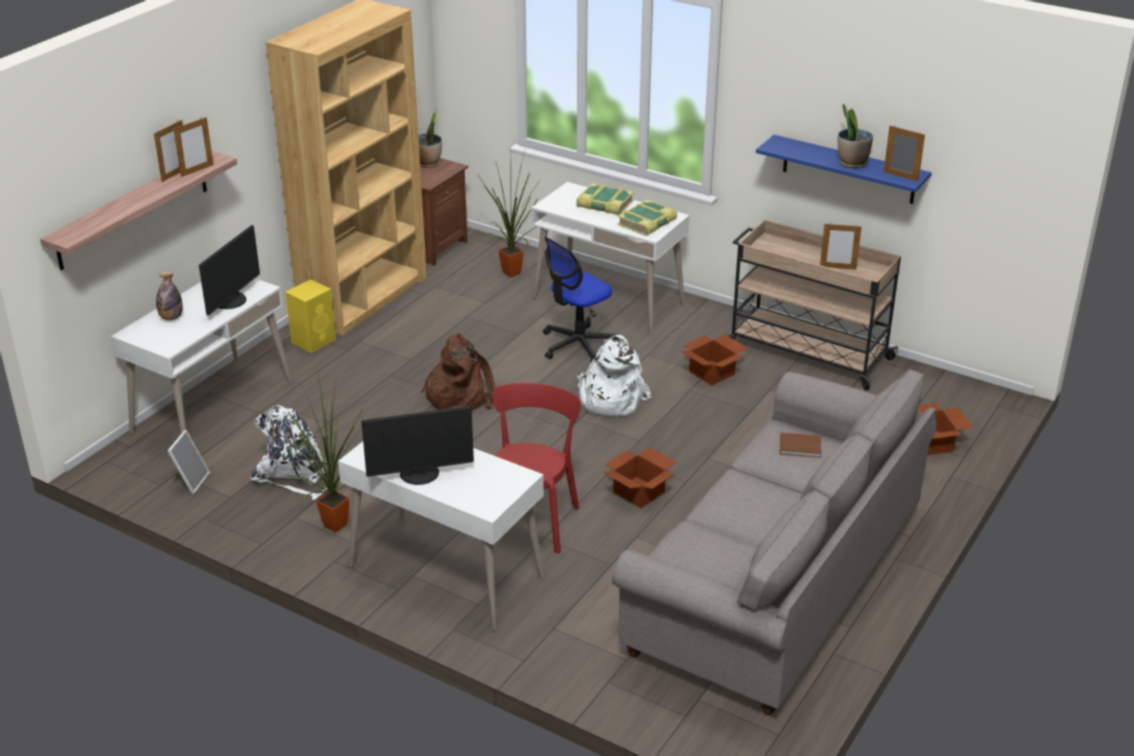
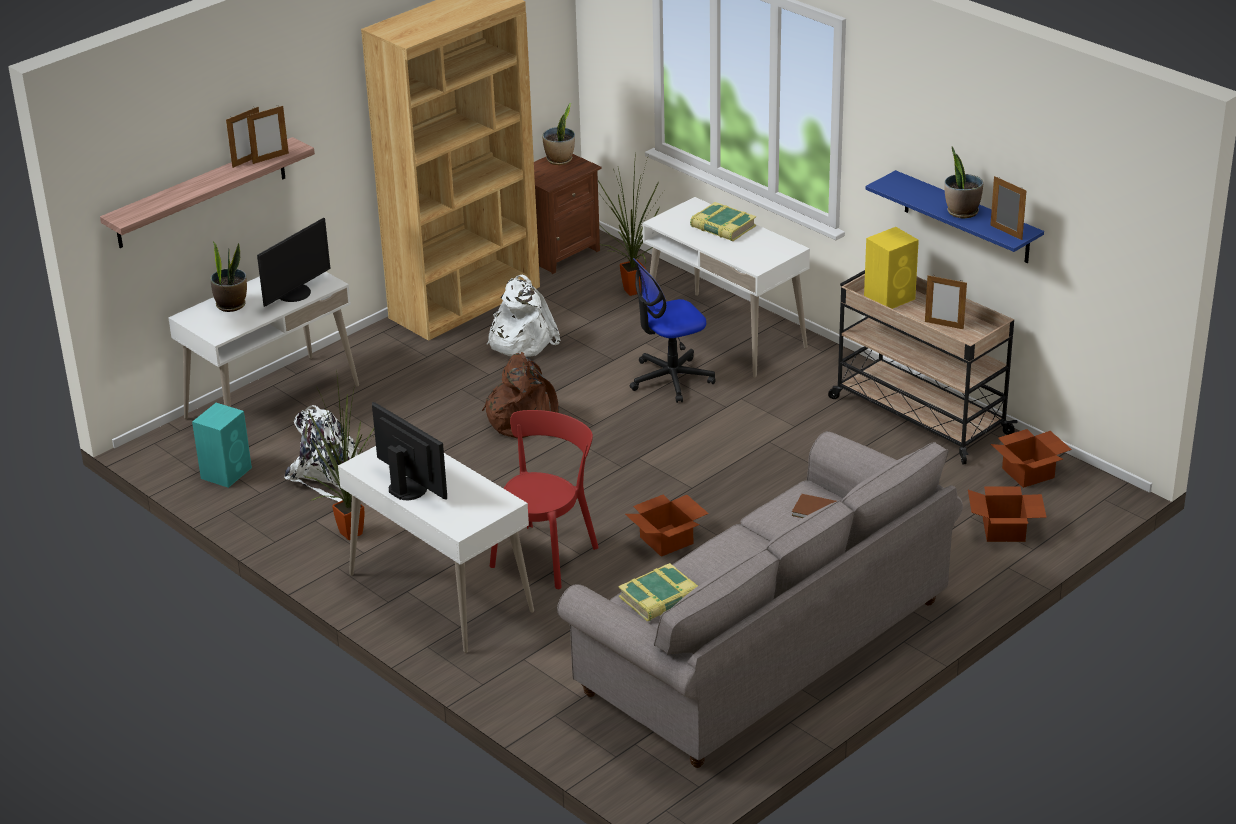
camera: 15 degrees right, 0 degrees up
bottle [156,271,183,320] -> potted plant [210,241,247,312]
picture frame [167,430,210,494] -> turquoise speaker [192,403,252,488]
yellow speaker [285,279,336,353] -> yellow speaker moved to [864,227,919,309]
monitor [361,406,474,485] -> monitor turned 135 degrees counterclockwise [372,402,447,500]
white backpack [577,335,652,417] -> white backpack moved to [487,275,560,357]
book [618,200,677,236] -> book moved to [618,563,698,621]
cardboard box [680,334,747,385] -> cardboard box moved to [991,429,1072,488]

